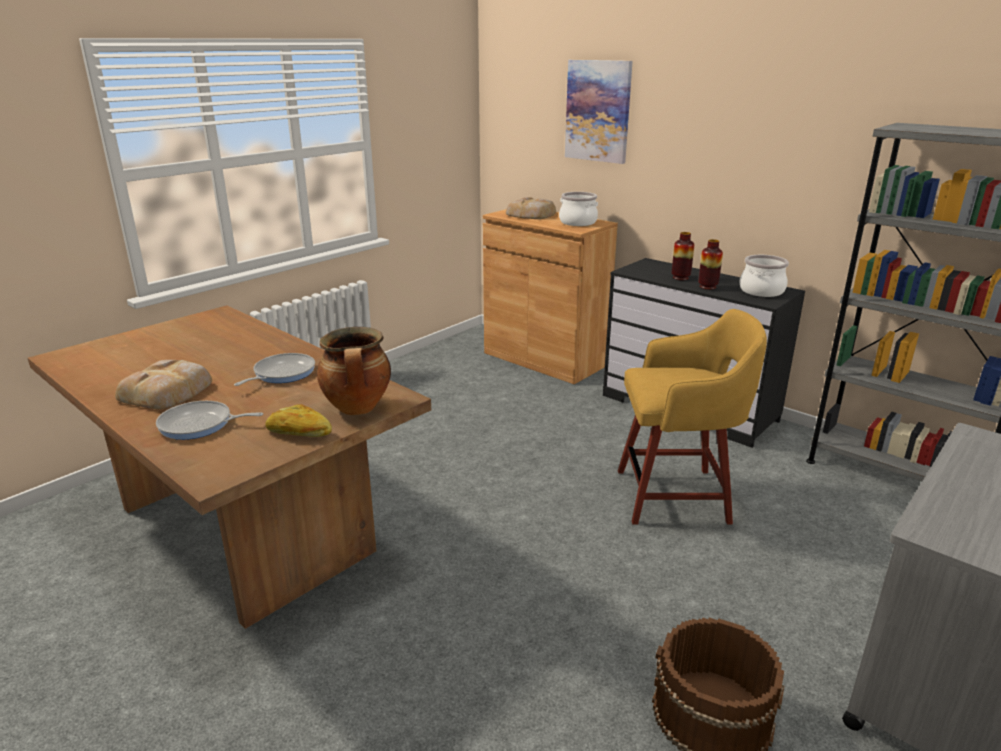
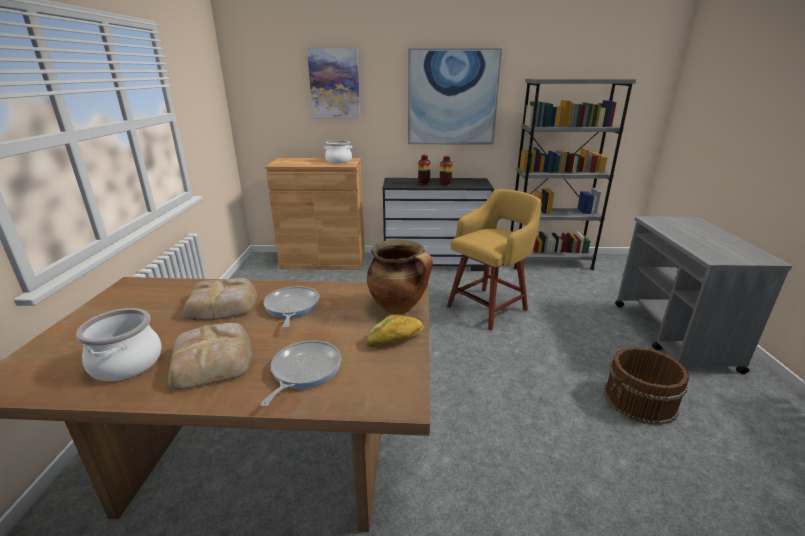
camera: 40 degrees left, 0 degrees up
frying pan [156,401,263,440] -> frying pan turned 150 degrees clockwise [261,340,341,406]
bread [506,197,556,219] -> bread moved to [183,278,258,321]
cooking pot [739,255,789,297] -> cooking pot moved to [76,308,162,381]
none -> picture [408,48,502,144]

